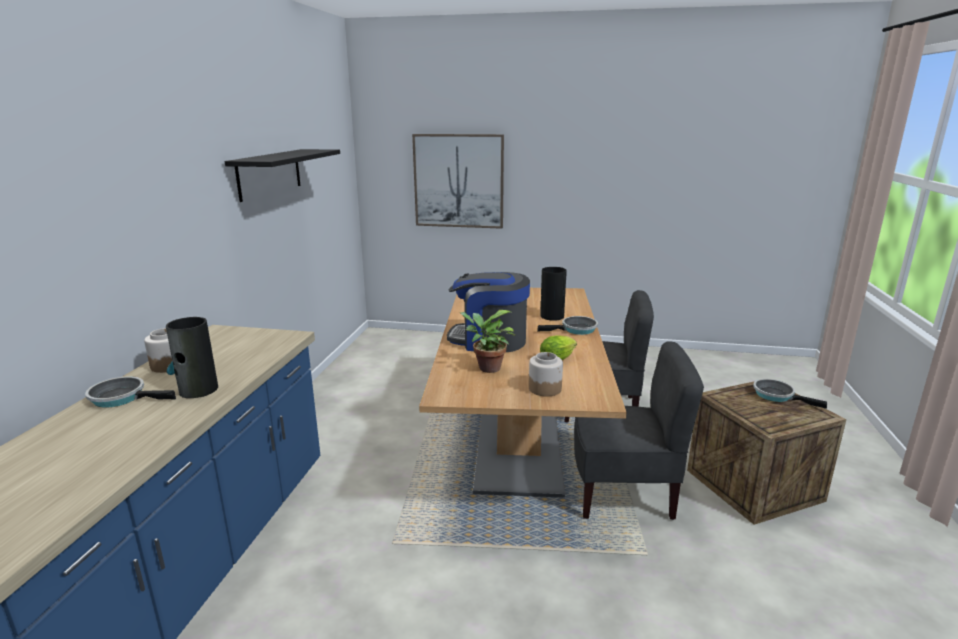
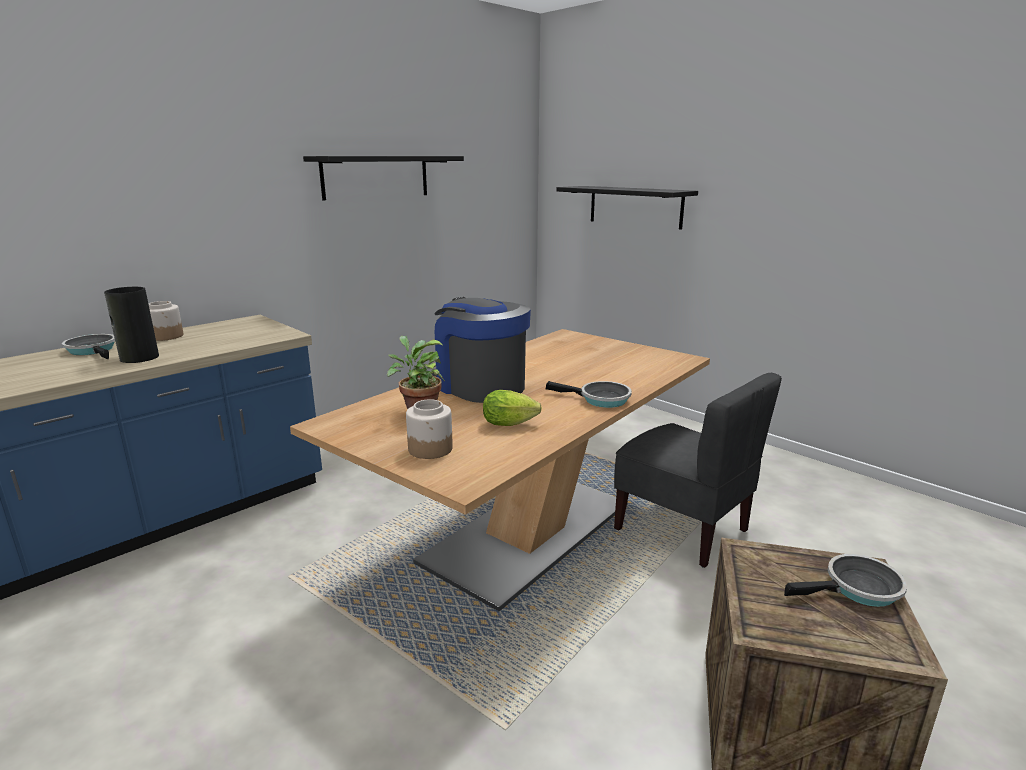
camera: 35 degrees right, 0 degrees up
picture [412,134,504,229] -> black shelf [556,186,698,230]
vase [540,267,567,321] -> none
grey chair [574,341,704,520] -> none
frying pan [753,379,827,409] -> frying pan turned 90 degrees clockwise [784,554,907,607]

